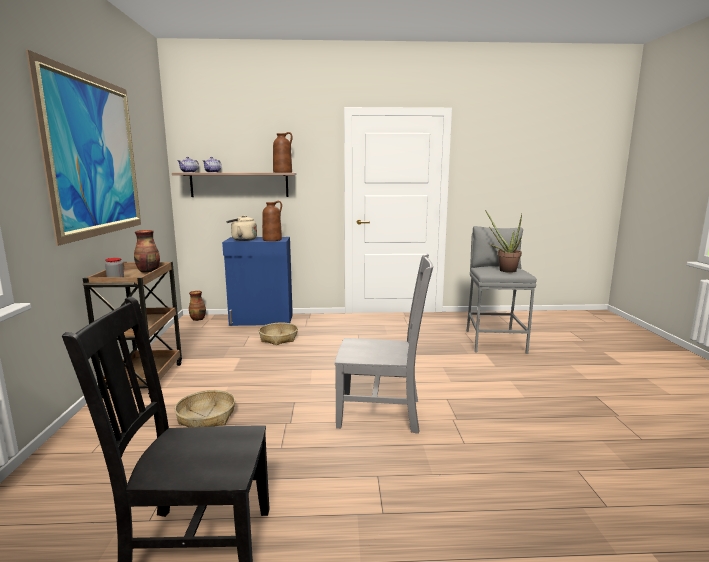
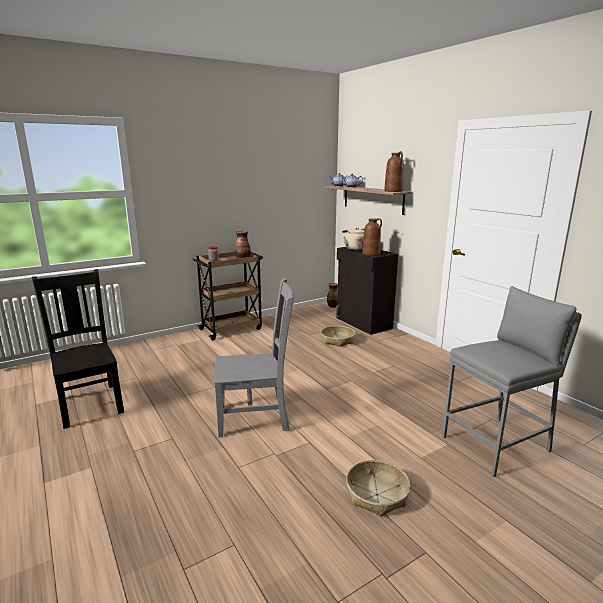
camera: 60 degrees right, 5 degrees up
picture [26,49,141,246] -> none
basket [175,390,235,427] -> basket moved to [346,460,410,517]
blue cabinet [222,237,293,326] -> black cabinet [336,247,398,335]
grey chair [335,254,433,434] -> grey chair turned 75 degrees counterclockwise [214,278,294,437]
potted plant [485,210,522,273] -> none

